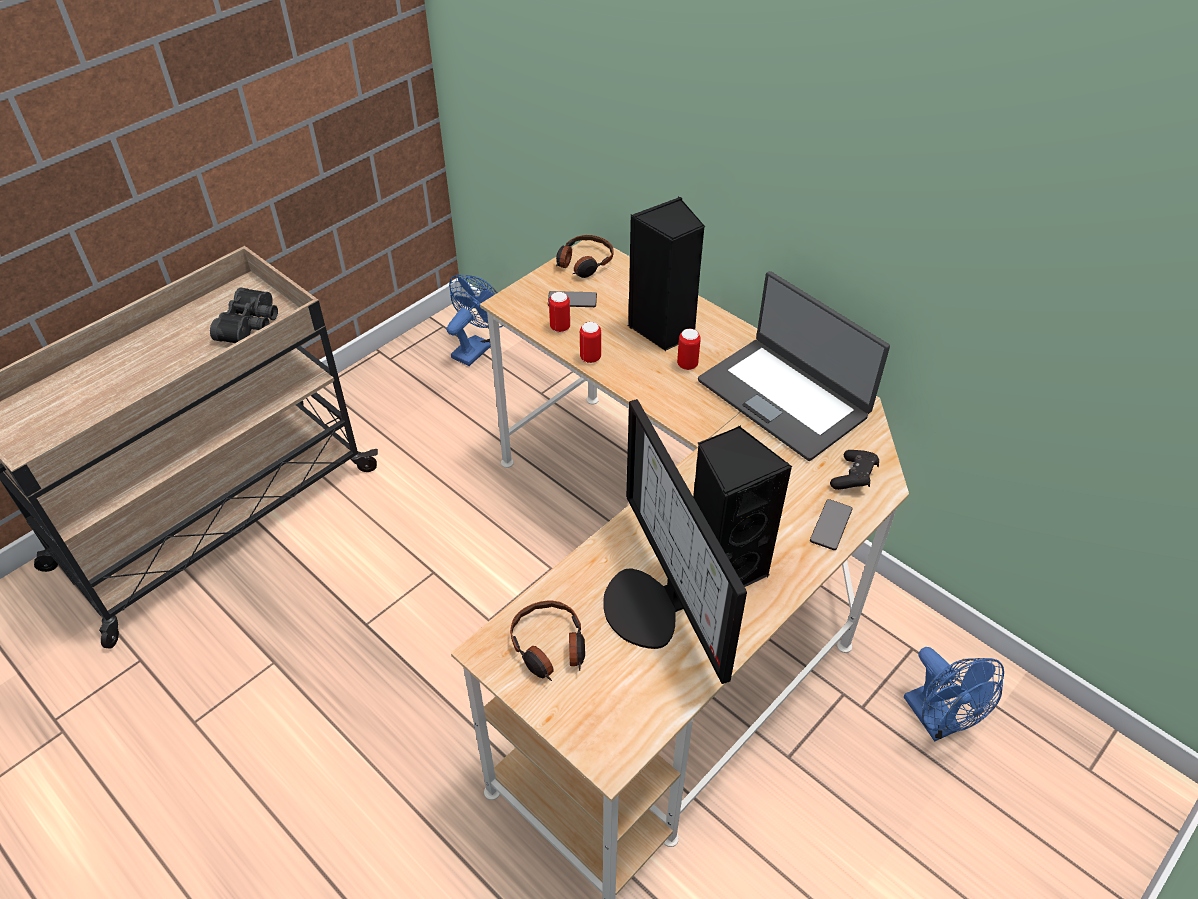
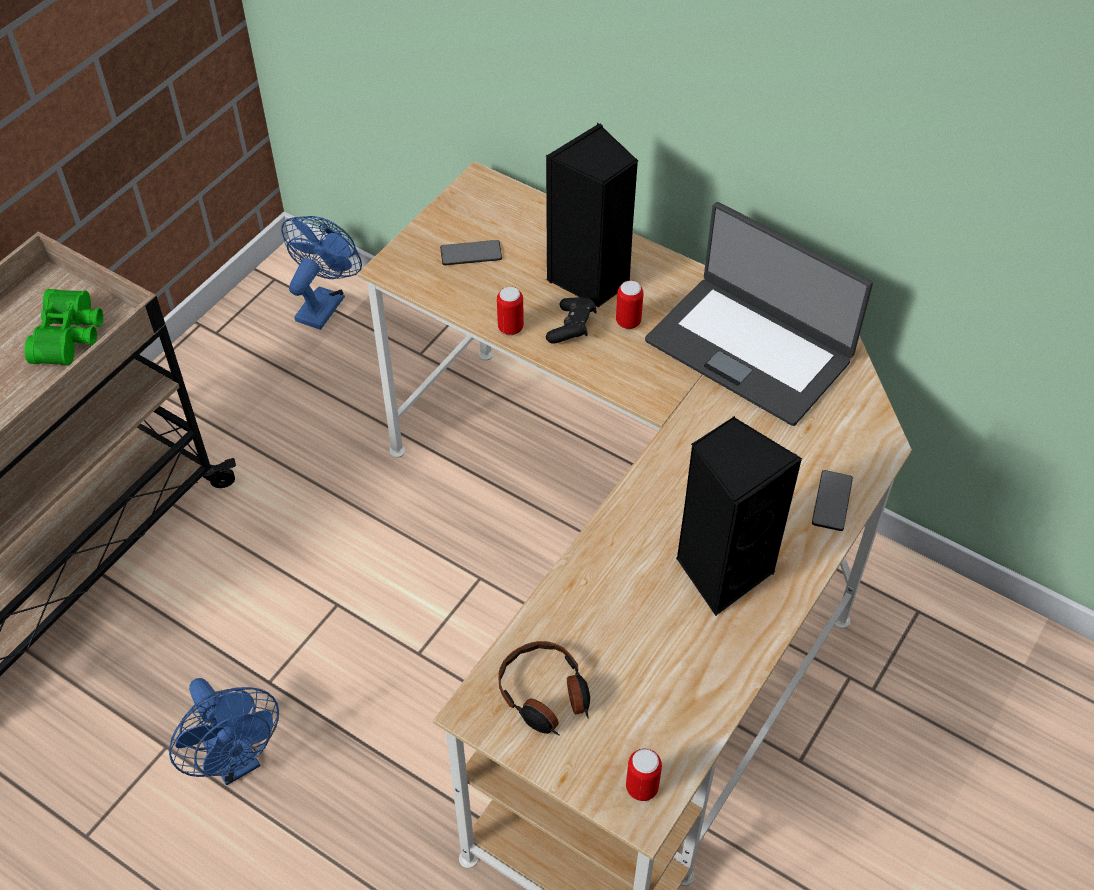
camera: 10 degrees left, 5 degrees up
black binoculars [210,288,278,343] -> green binoculars [24,289,103,366]
can [549,292,570,332] -> can moved to [626,749,662,801]
headphones [556,235,613,278] -> none
monitor [603,399,747,684] -> none
black game controller [830,450,879,490] -> black game controller moved to [546,297,597,344]
blue fan [904,647,1004,741] -> blue fan moved to [169,678,279,785]

